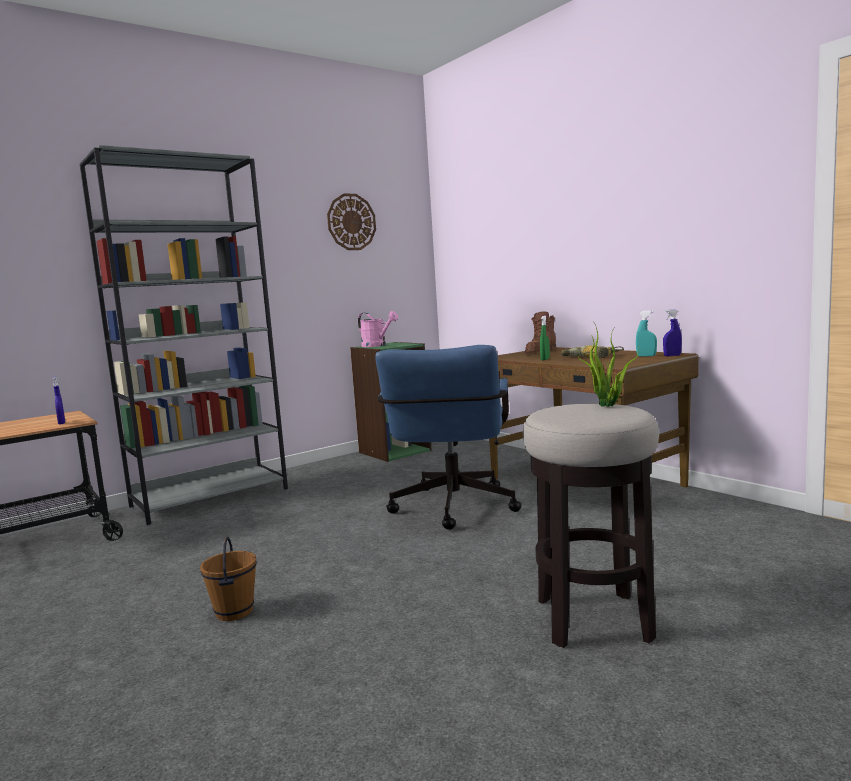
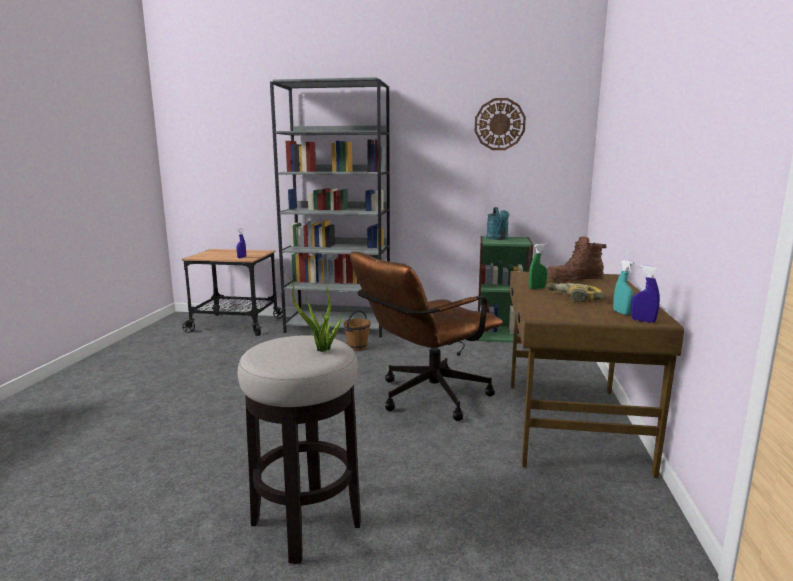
camera: 45 degrees right, 5 degrees up
brown bucket [200,537,257,621] -> brown bucket moved to [344,310,370,351]
pink watering can [358,311,398,347] -> turquoise watering can [486,207,509,240]
blue office chair [375,345,522,530] -> brown office chair [350,252,503,421]

